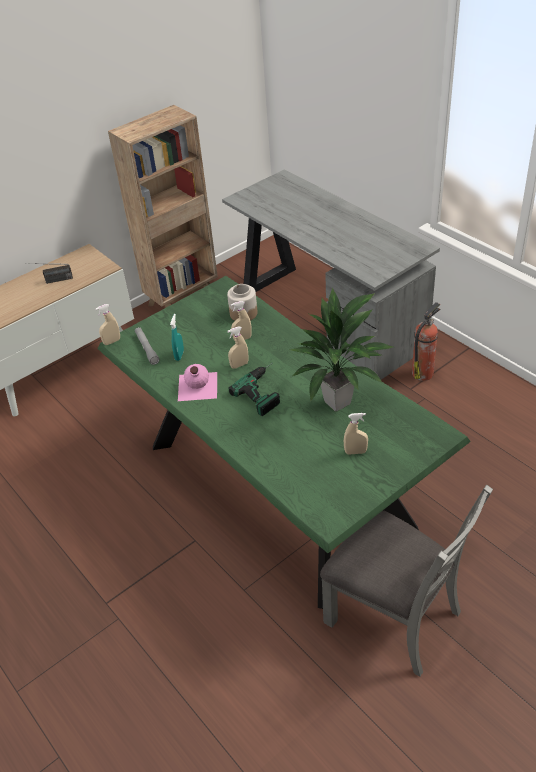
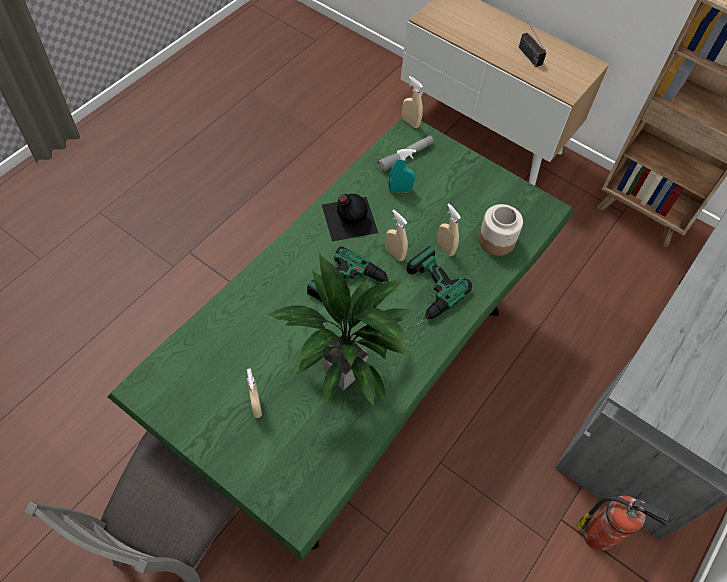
camera: 70 degrees right, 15 degrees up
pink bottle [178,364,217,401] -> black bottle [322,194,378,242]
none -> power drill [407,246,472,326]

